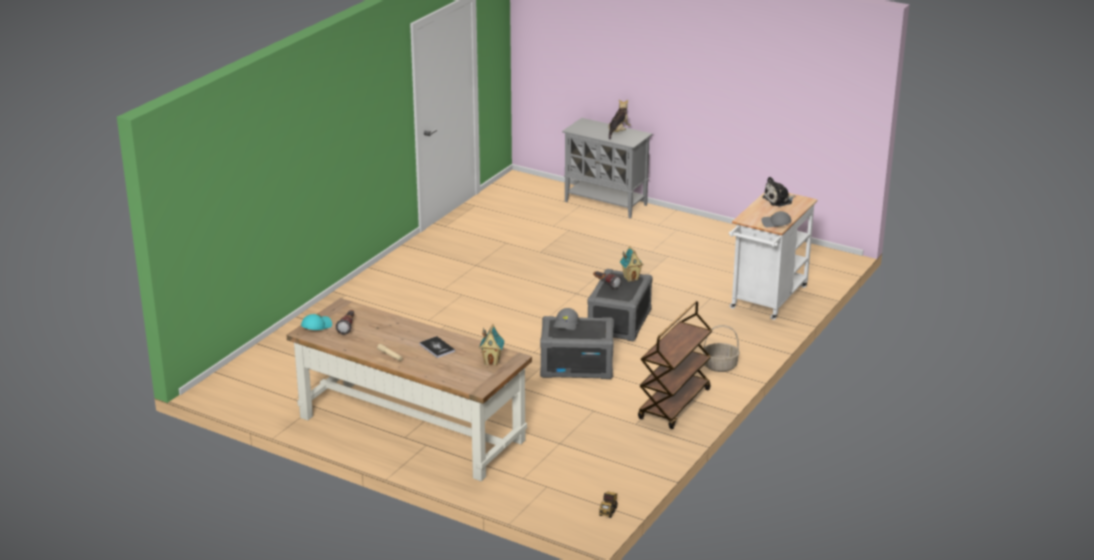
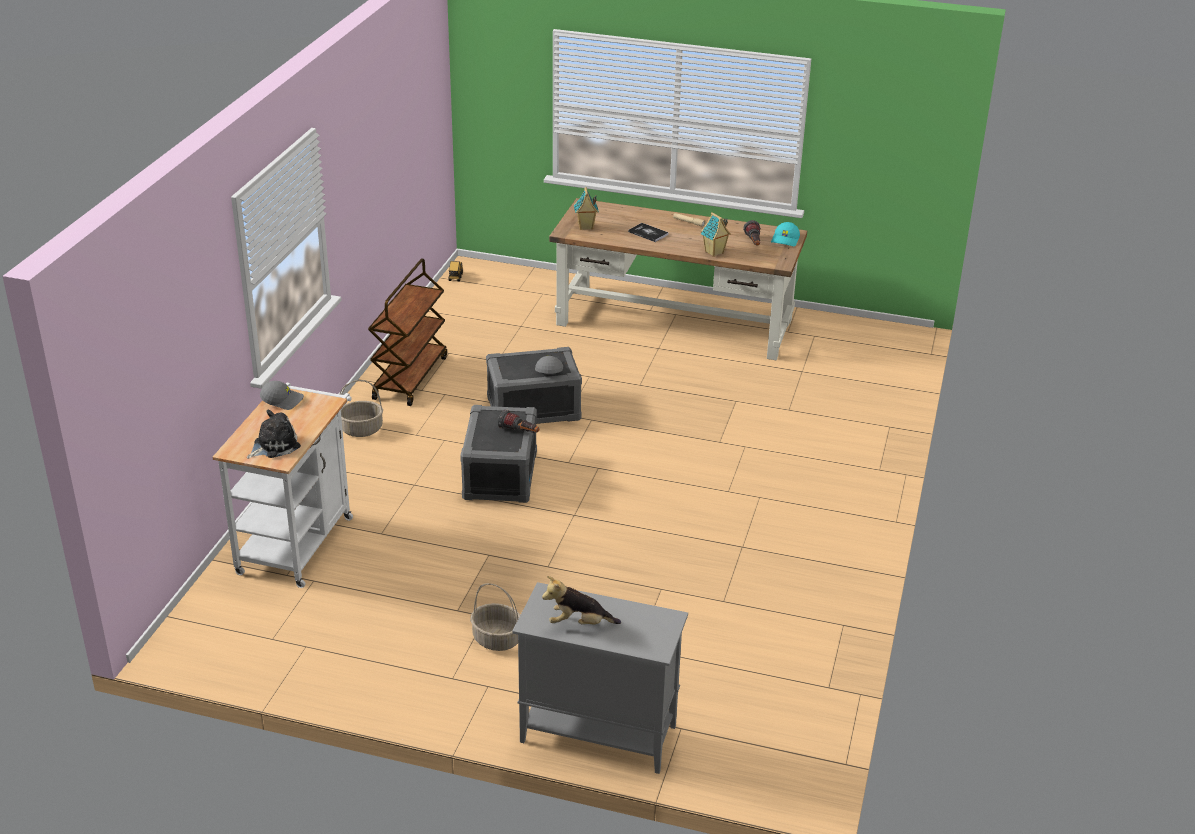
camera: 165 degrees right, 5 degrees up
plush toy [608,100,631,140] -> plush toy turned 75 degrees clockwise [542,576,621,625]
toy house [620,246,643,282] -> toy house moved to [701,212,731,257]
none -> basket [470,583,520,651]

